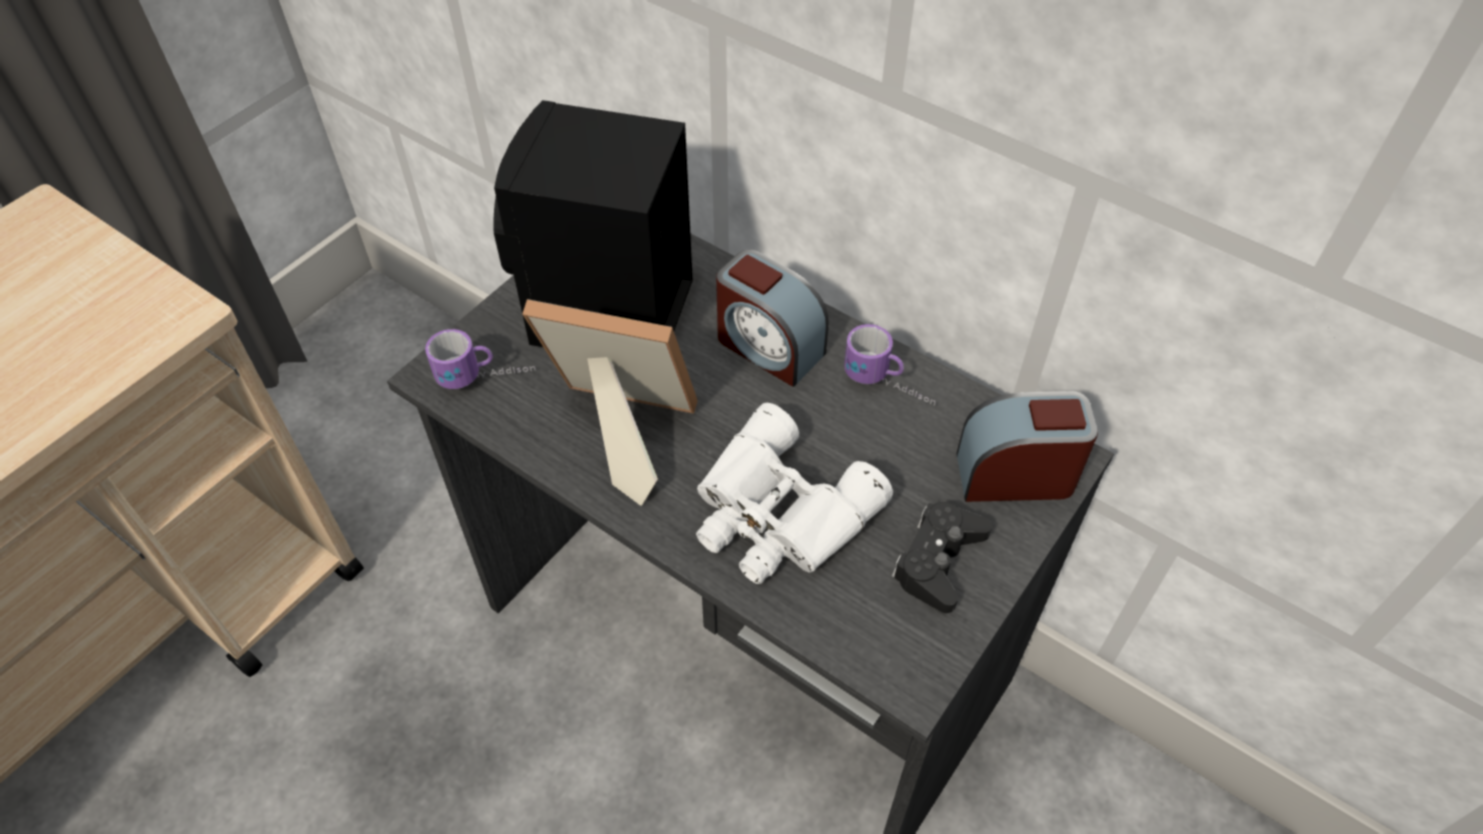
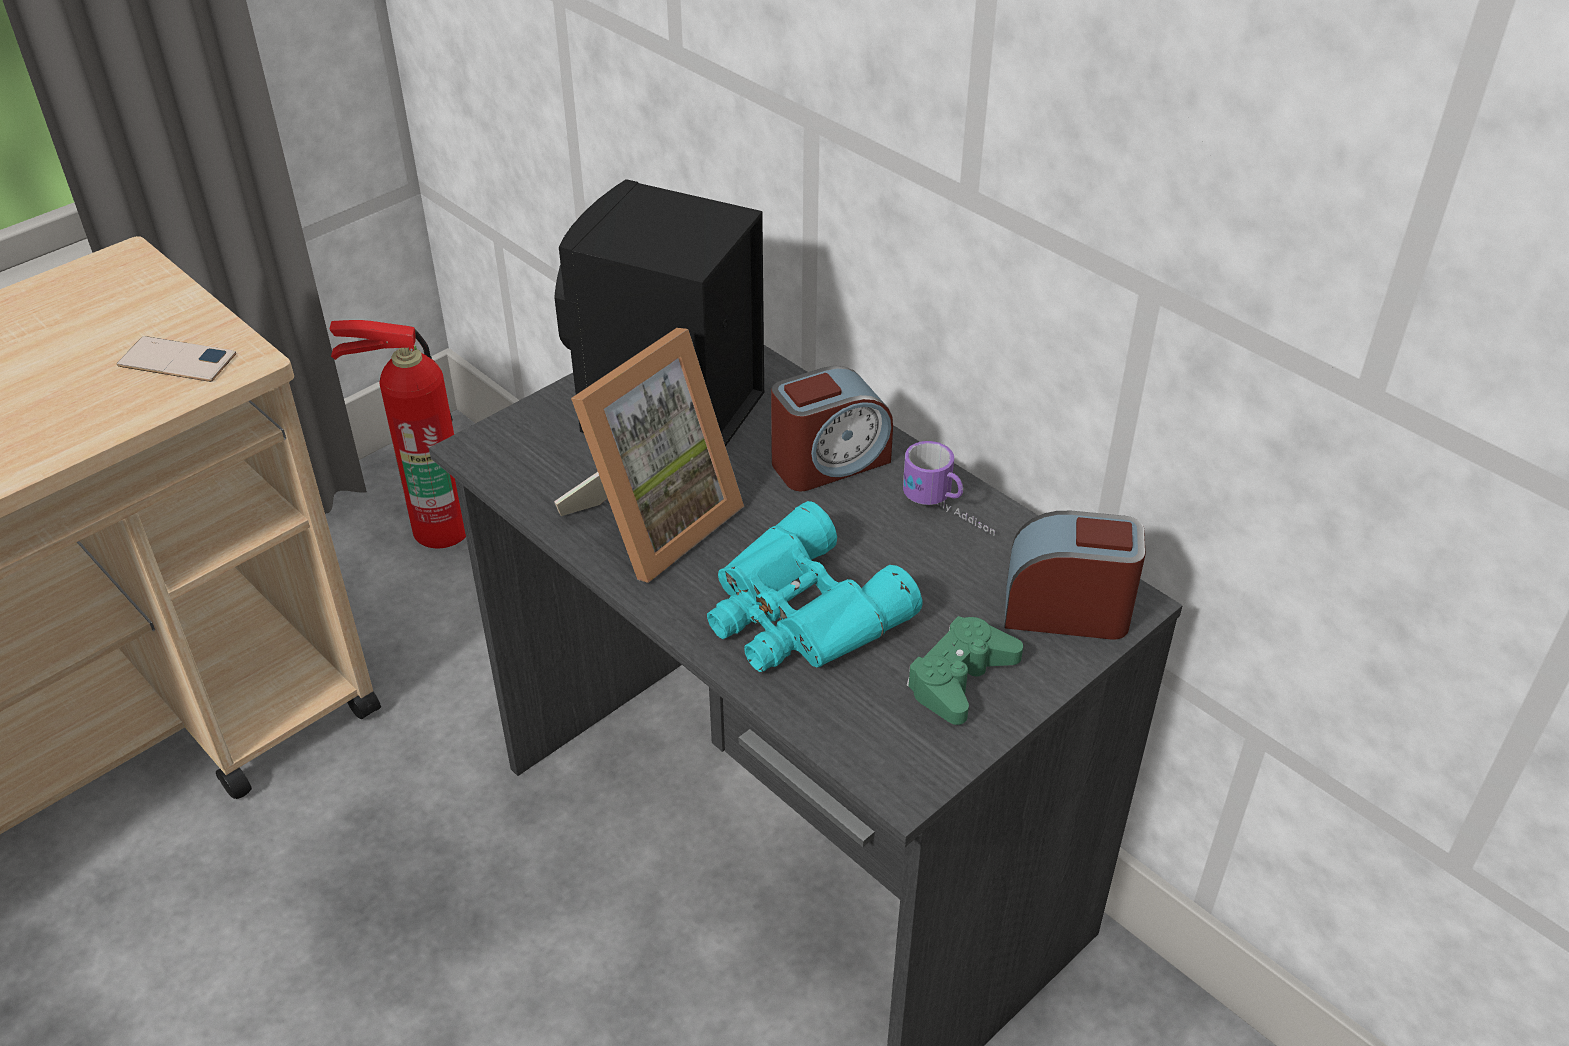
camera: 10 degrees right, 10 degrees down
mug [425,329,536,389] -> none
picture frame [522,299,698,506] -> picture frame turned 105 degrees clockwise [554,328,744,583]
white binoculars [696,403,893,584] -> turquoise binoculars [707,501,923,672]
alarm clock [716,250,829,387] -> alarm clock turned 75 degrees counterclockwise [771,366,893,491]
black game controller [892,502,992,613] -> green game controller [906,616,1023,725]
none -> phone [117,336,236,382]
none -> fire extinguisher [329,320,466,548]

